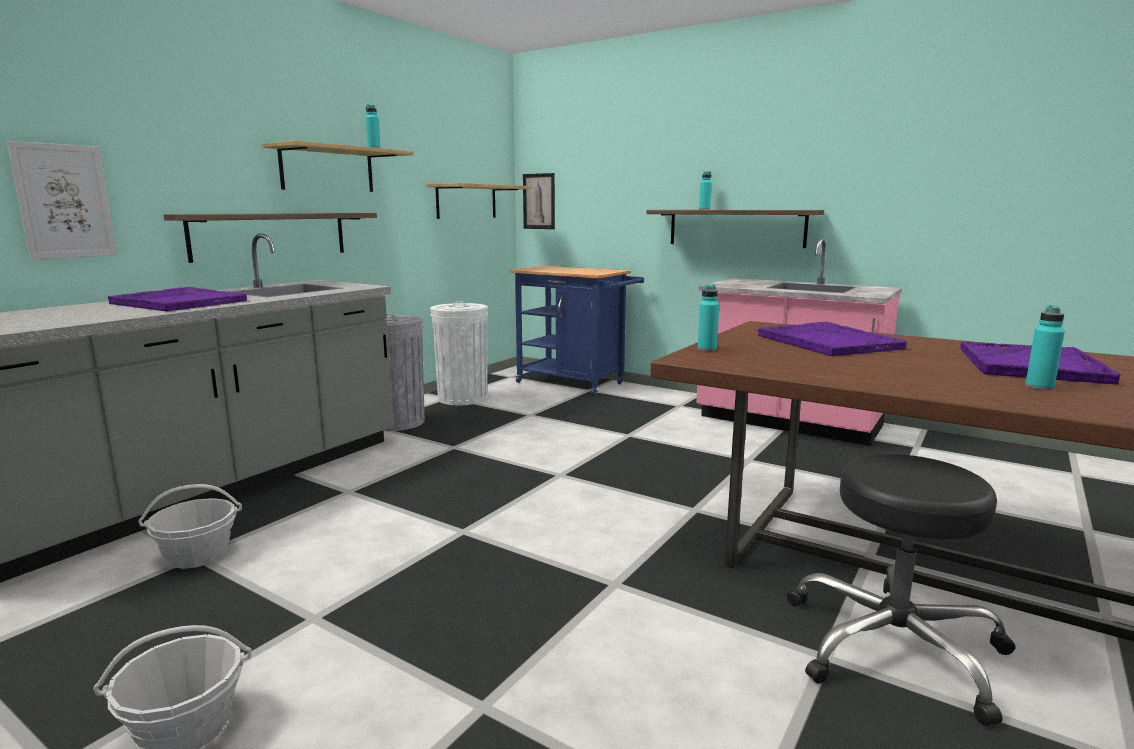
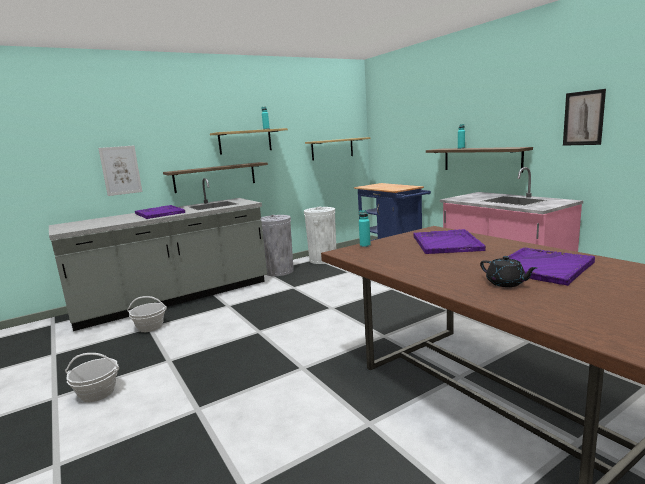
camera: 25 degrees right, 0 degrees up
picture [523,173,555,229] -> picture moved to [563,89,606,146]
black stool [787,454,1015,726] -> none
turquoise bottle [1025,305,1065,390] -> black teapot [480,256,537,287]

